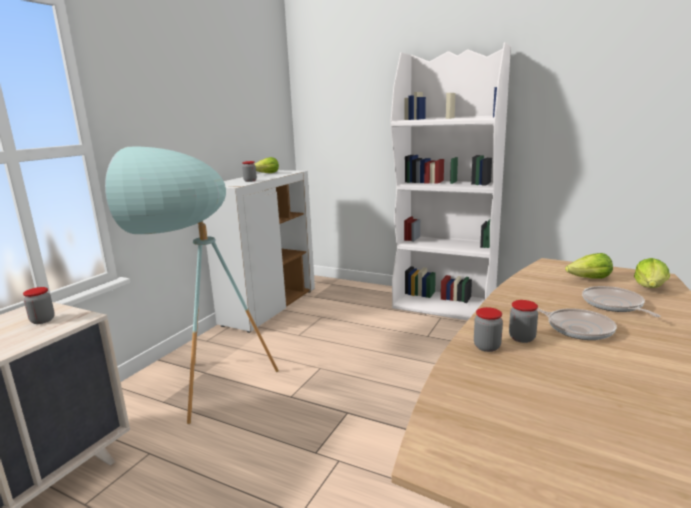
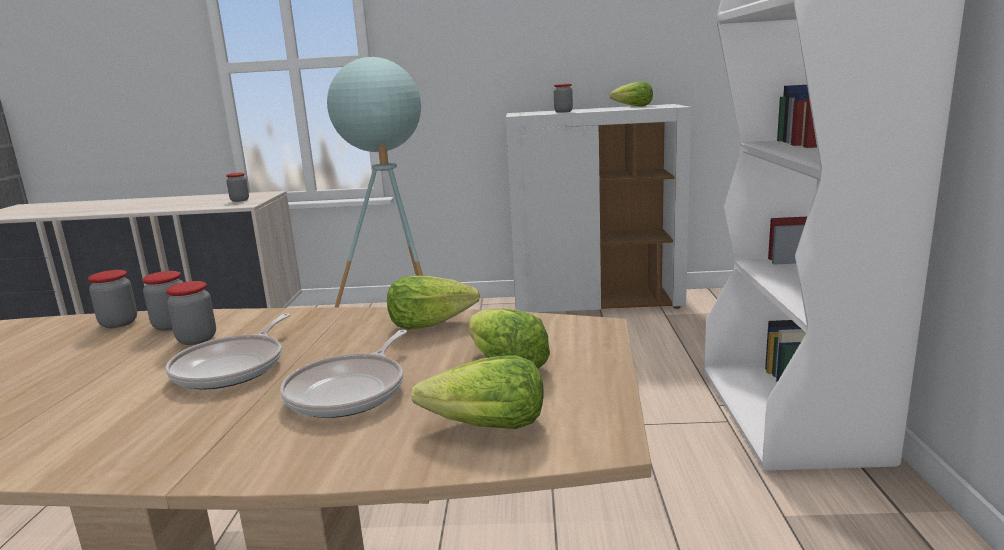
camera: 65 degrees right, 0 degrees up
frying pan [582,286,660,317] -> frying pan turned 150 degrees clockwise [280,330,407,418]
none -> jar [88,270,137,328]
none -> lettuce [387,275,480,330]

